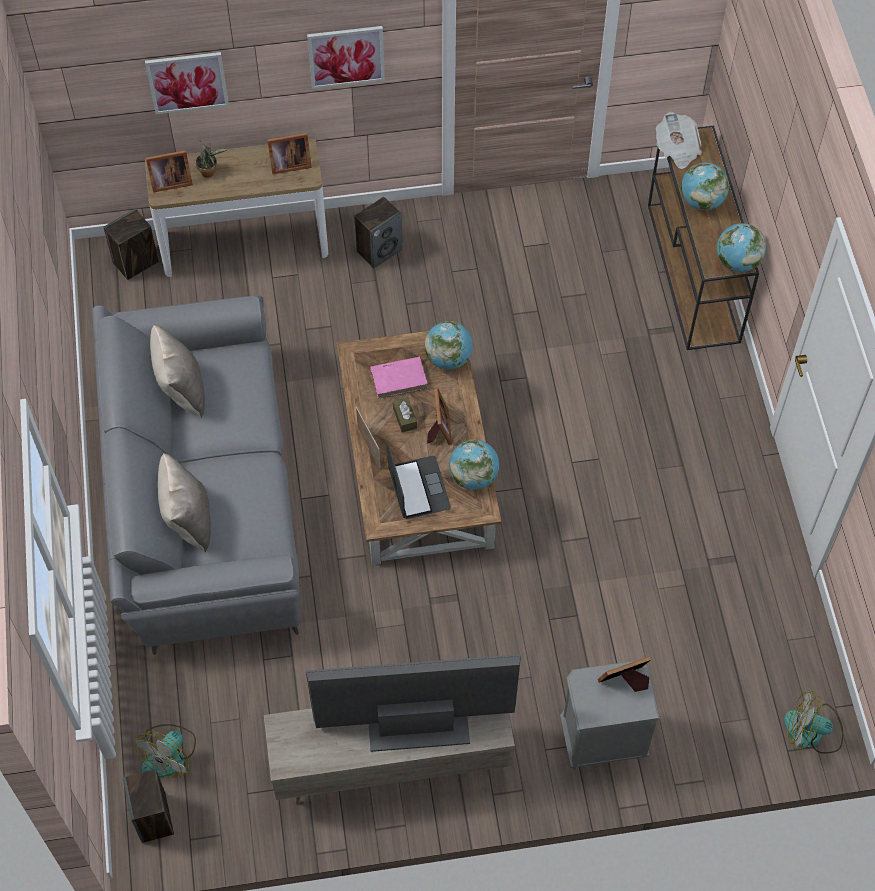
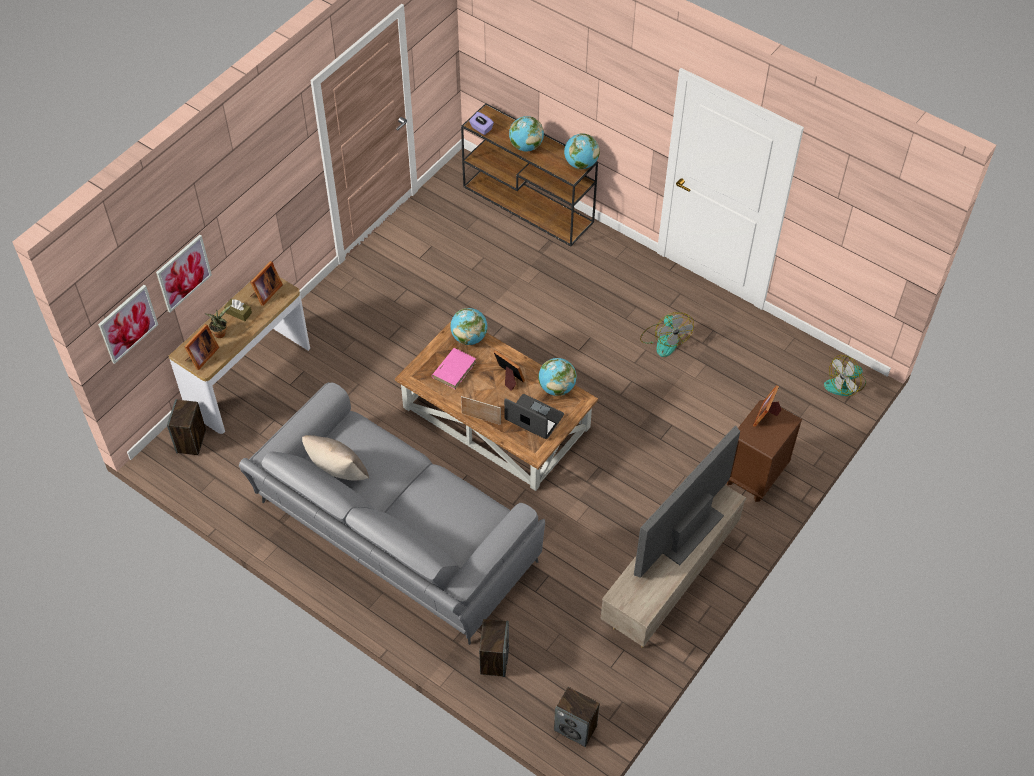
camera: 45 degrees left, 5 degrees down
fan [136,724,196,779] -> fan moved to [640,312,694,357]
beige pillow [158,453,211,552] -> none
picture [307,26,385,89] -> picture moved to [98,285,158,364]
speaker [355,197,402,269] -> speaker moved to [479,619,509,677]
brown tissue box [393,397,417,432] -> brown tissue box moved to [224,298,252,321]
grey nightstand [560,660,660,770] -> brown nightstand [727,400,802,502]
newspaper [656,112,702,169] -> purple tissue box [469,112,494,135]

